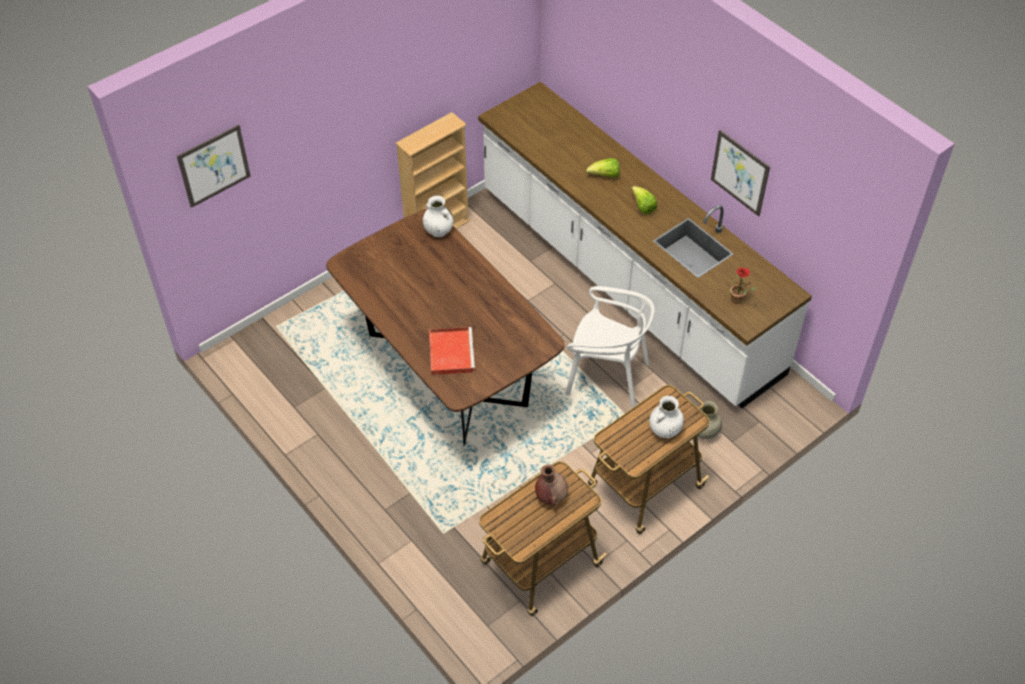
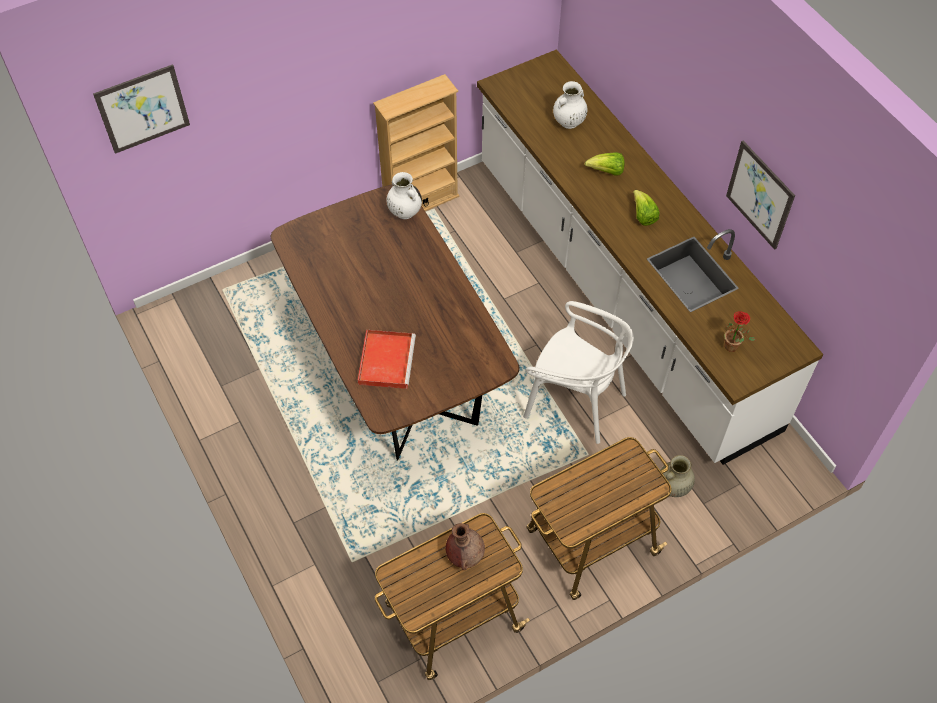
camera: 10 degrees right, 5 degrees up
white vase [649,396,684,438] -> white vase moved to [553,81,587,129]

